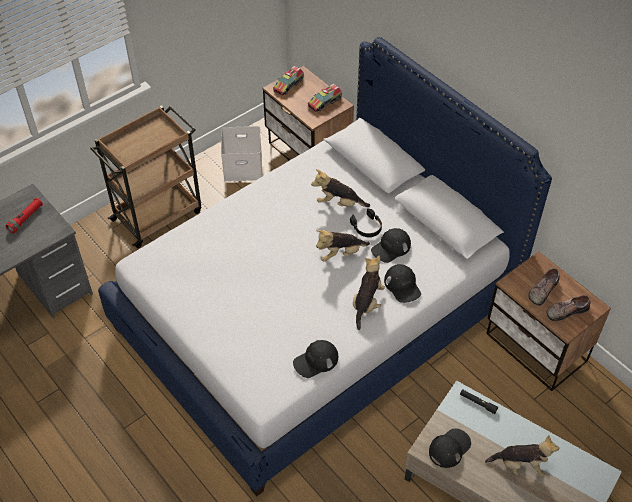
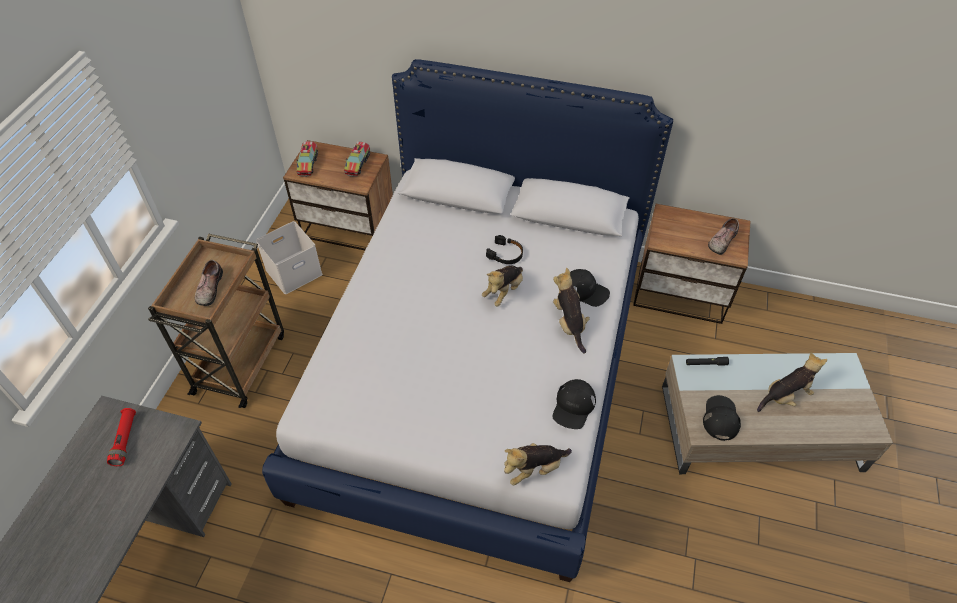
camera: 35 degrees left, 0 degrees up
plush toy [311,169,370,207] -> plush toy moved to [504,443,572,485]
black cap [371,228,411,263] -> none
shoe [528,268,560,306] -> shoe moved to [195,260,223,306]

